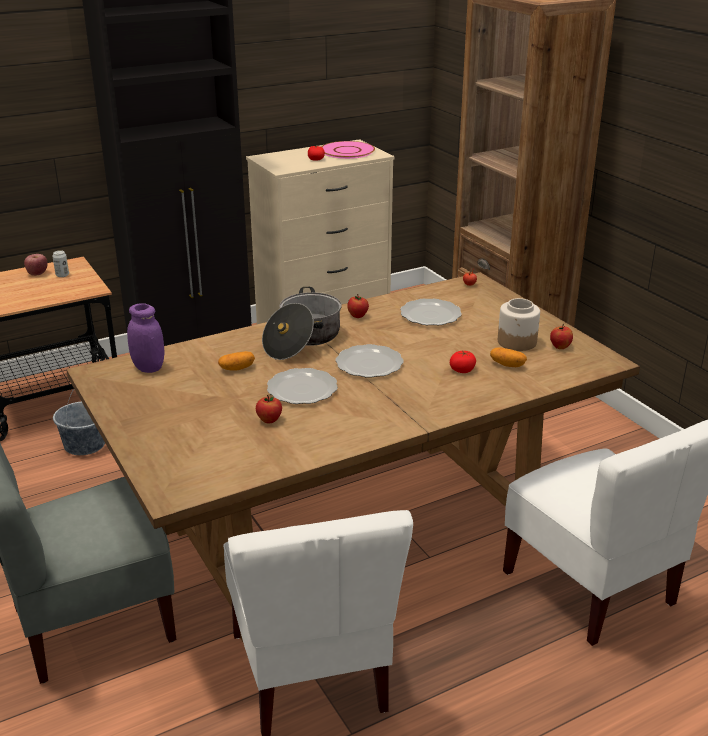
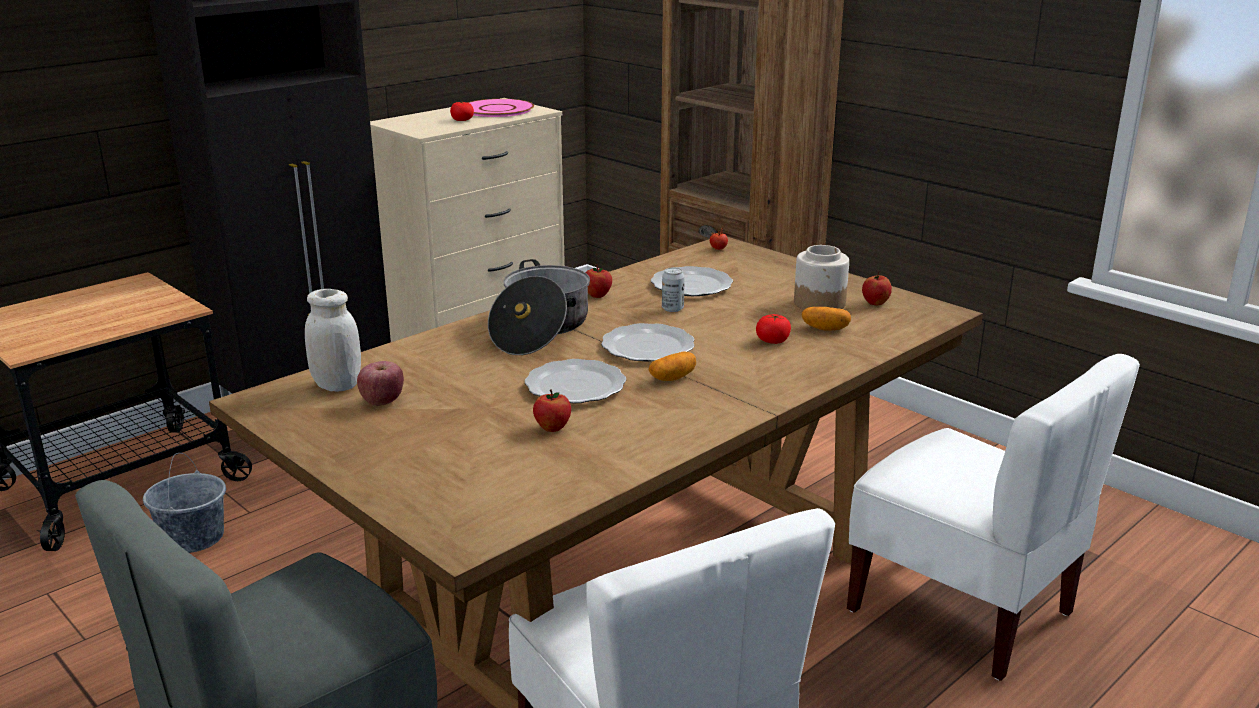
camera: 15 degrees left, 5 degrees down
apple [24,254,48,276] -> apple moved to [357,361,404,406]
can [52,250,69,277] -> can moved to [662,267,685,312]
purple jar [127,303,165,373] -> white jar [305,289,361,391]
potato [218,351,255,371] -> potato moved to [648,352,696,381]

